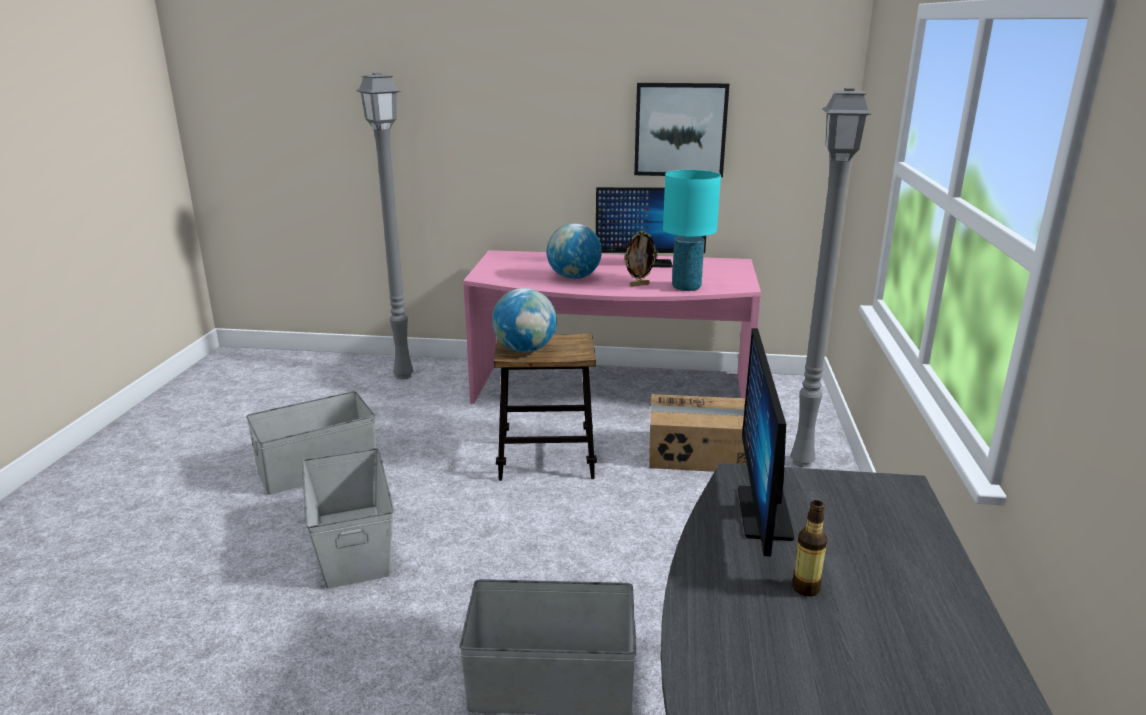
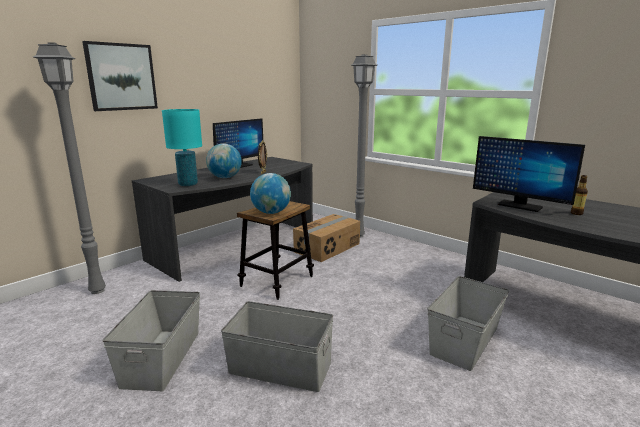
camera: 55 degrees left, 5 degrees down
pink desk [463,250,761,404] -> grey desk [132,157,313,282]
picture [634,83,729,177] -> picture moved to [82,41,158,111]
turquoise table lamp [663,170,721,291] -> turquoise table lamp moved to [162,109,202,186]

